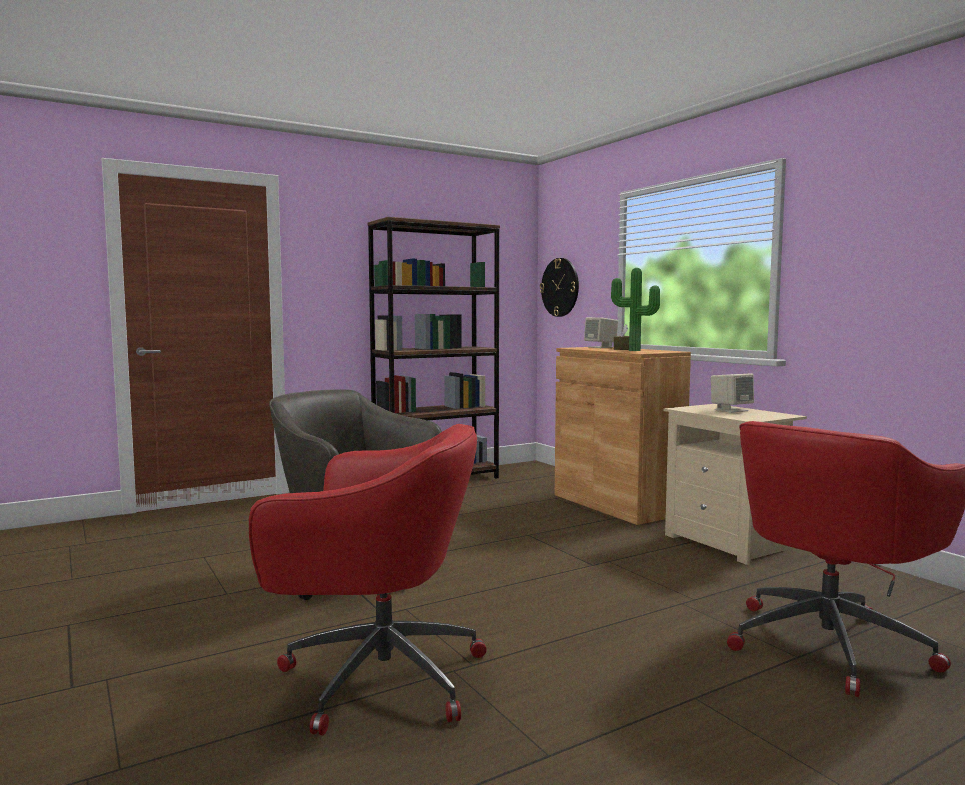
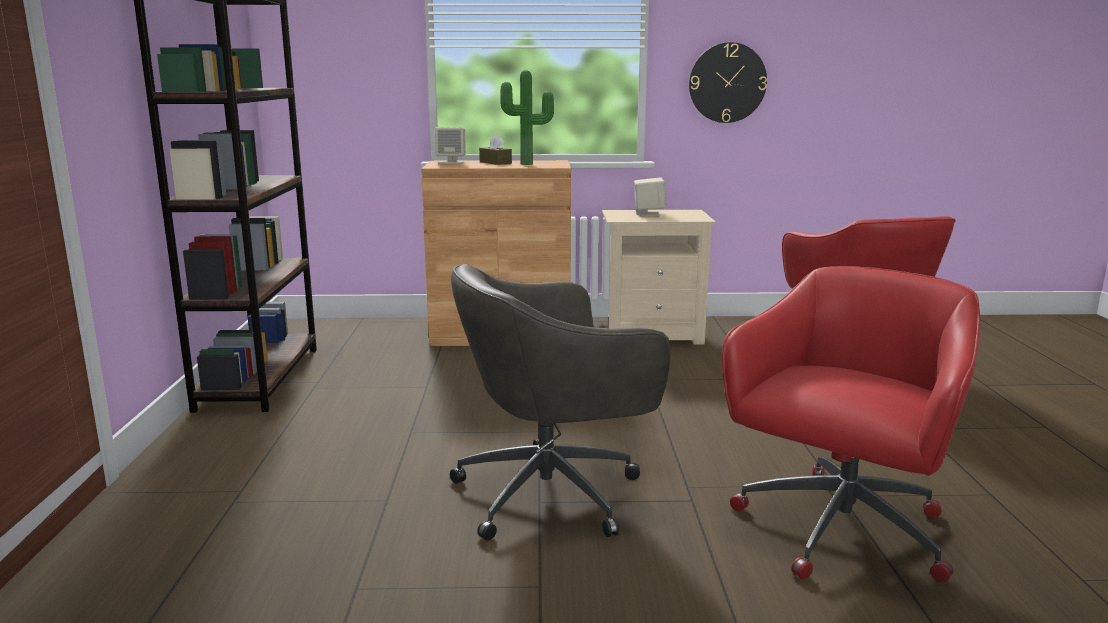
camera: 60 degrees left, 10 degrees up
wall clock [540,258,579,317] -> wall clock moved to [689,42,767,123]

